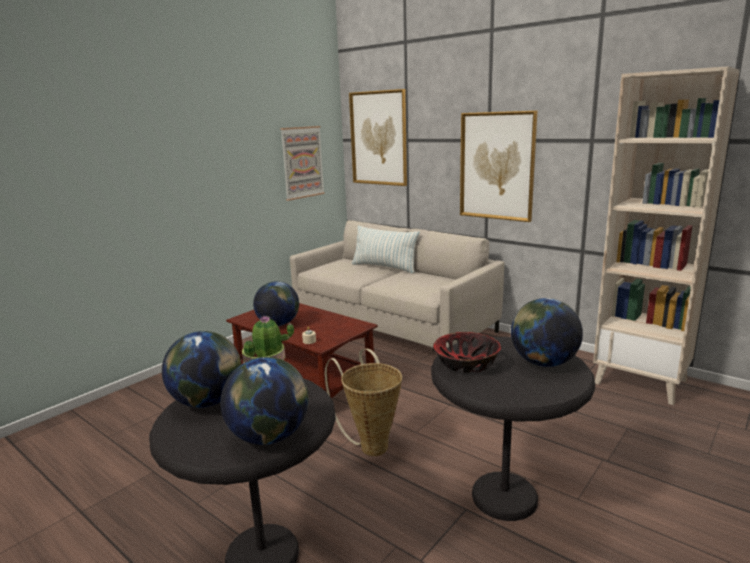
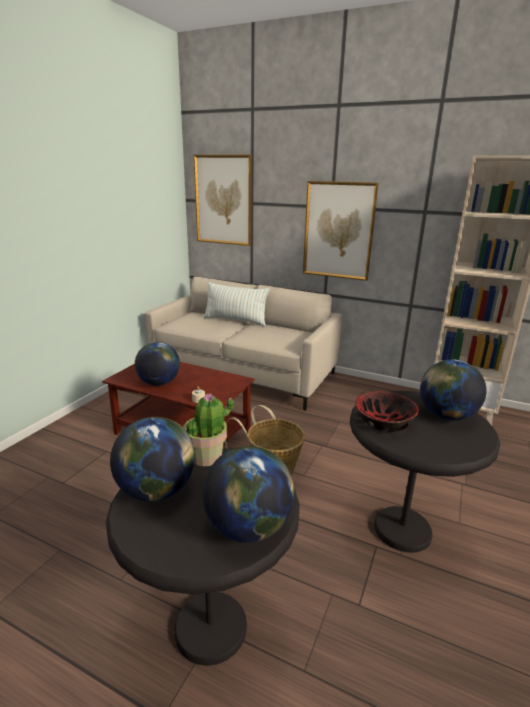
camera: 15 degrees left, 5 degrees up
picture [280,126,325,201] -> none

